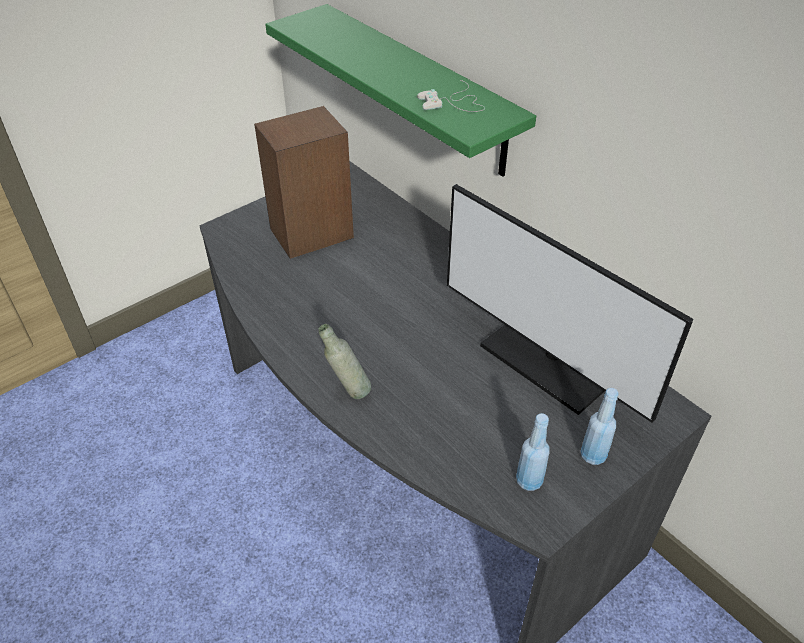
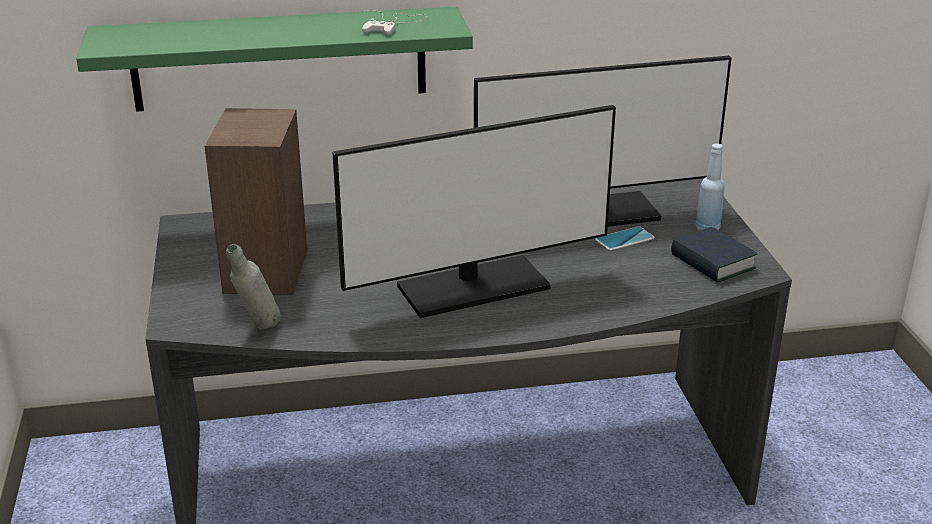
camera: 60 degrees left, 15 degrees down
grey bottle [319,324,371,399] -> grey bottle moved to [226,244,281,330]
blue bottle [516,413,549,491] -> book [671,227,757,283]
none -> monitor [332,105,616,318]
none -> phone [595,226,654,251]

